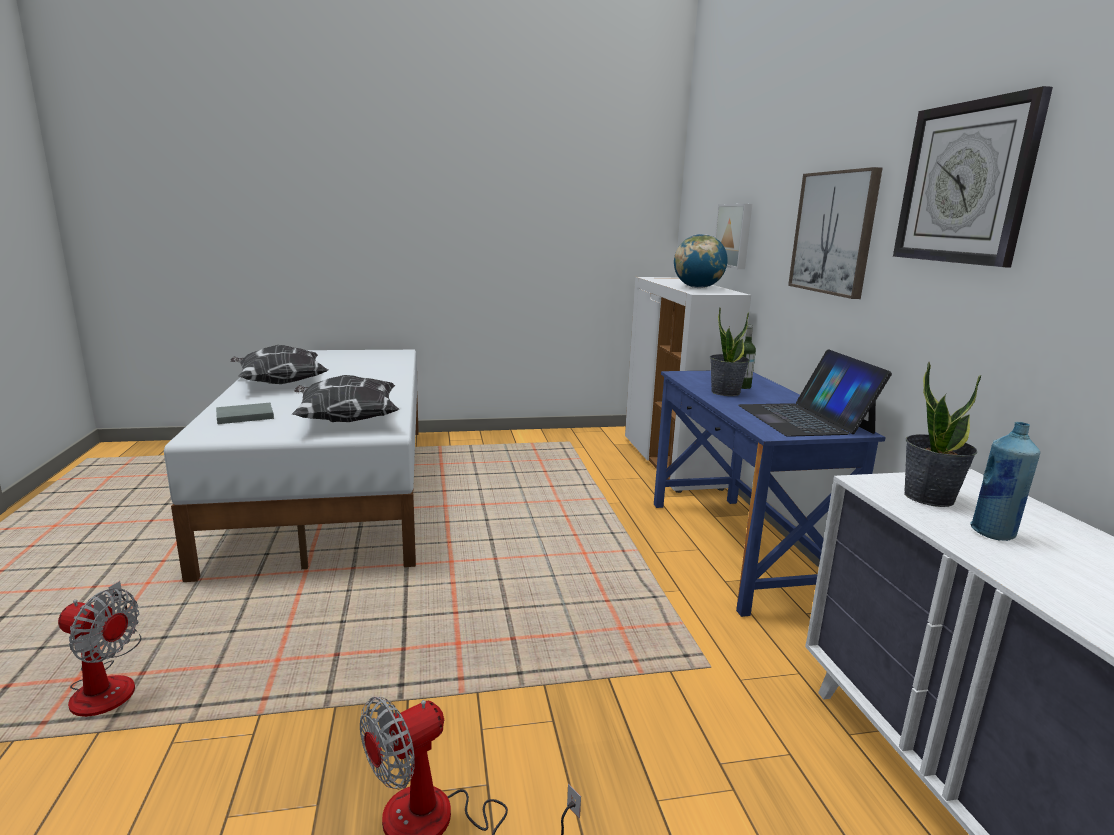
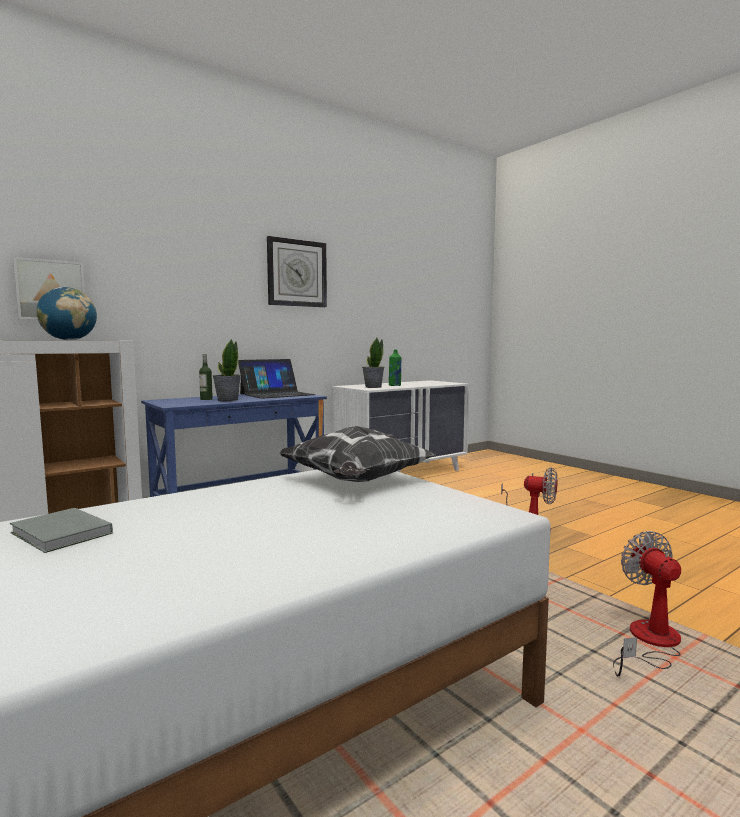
camera: 115 degrees left, 10 degrees down
grey book [216,403,274,424] -> grey book moved to [10,508,113,553]
pillow [230,345,328,384] -> none
picture [788,167,883,299] -> none
blue bottle [970,422,1040,541] -> green bottle [389,350,402,386]

